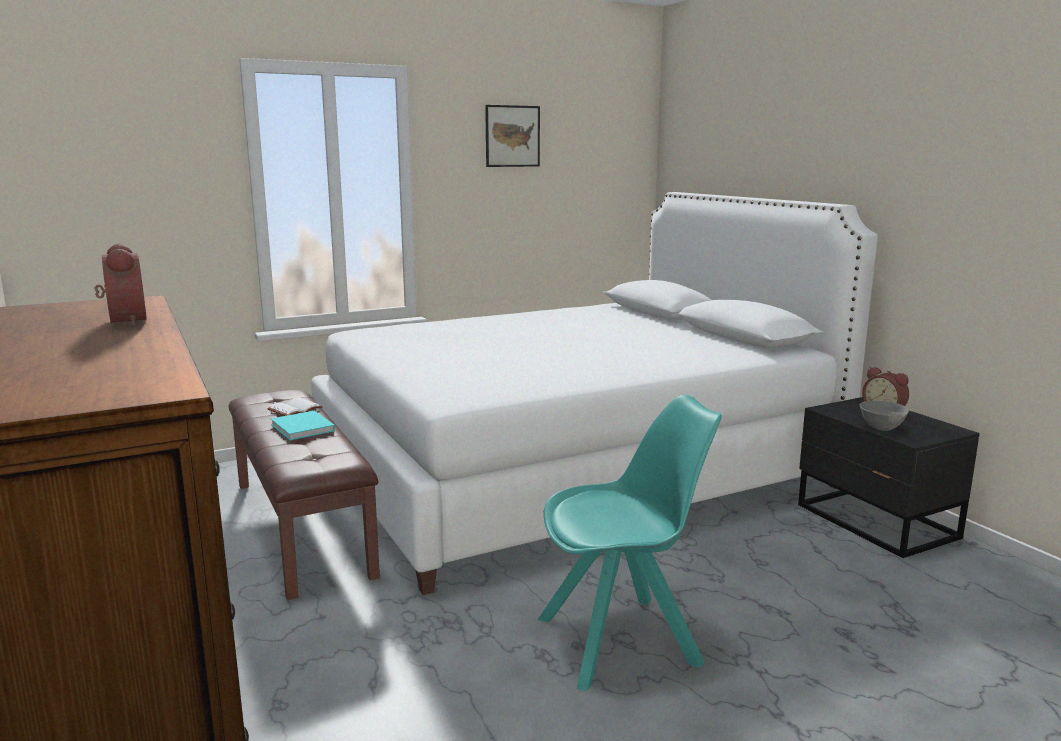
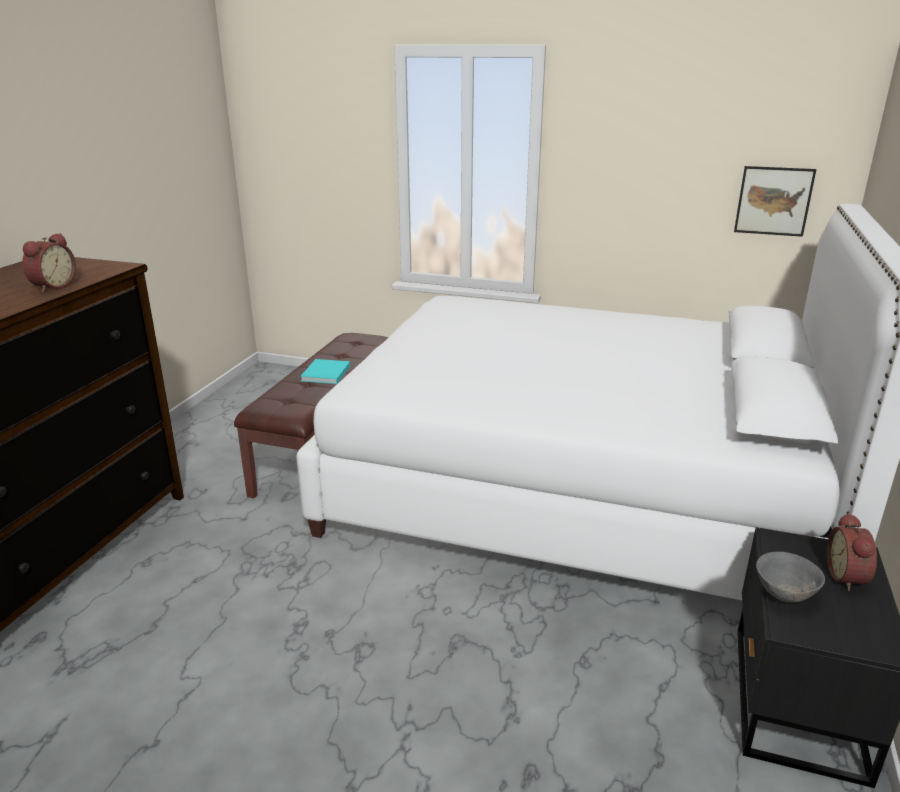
camera: 45 degrees right, 10 degrees up
white book [267,398,323,416] -> none
picture [485,105,540,167] -> picture moved to [734,166,816,237]
turquoise chair [538,395,722,691] -> none

